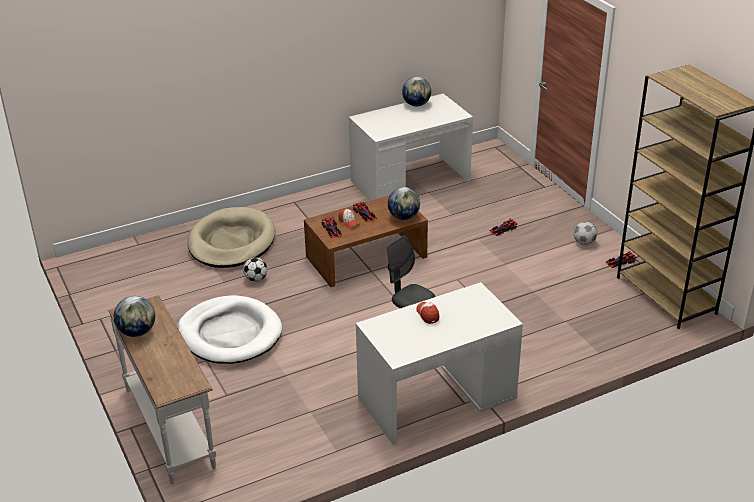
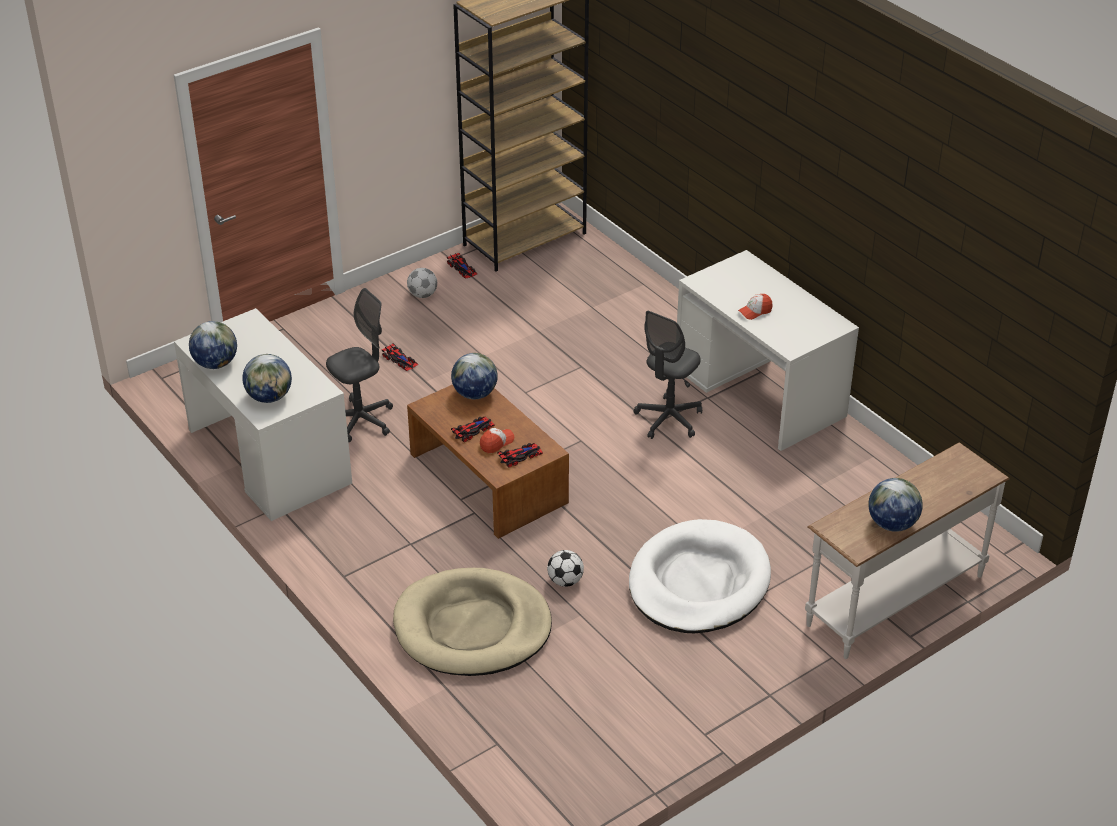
camera: 100 degrees left, 5 degrees up
none -> globe [242,354,292,403]
none -> grey office chair [326,288,393,442]

